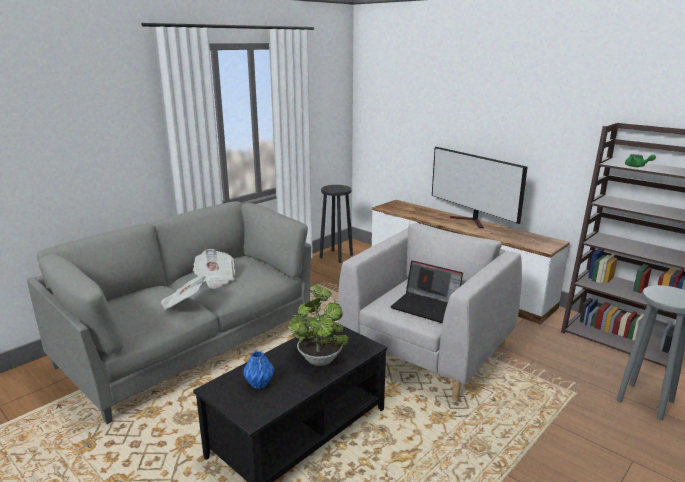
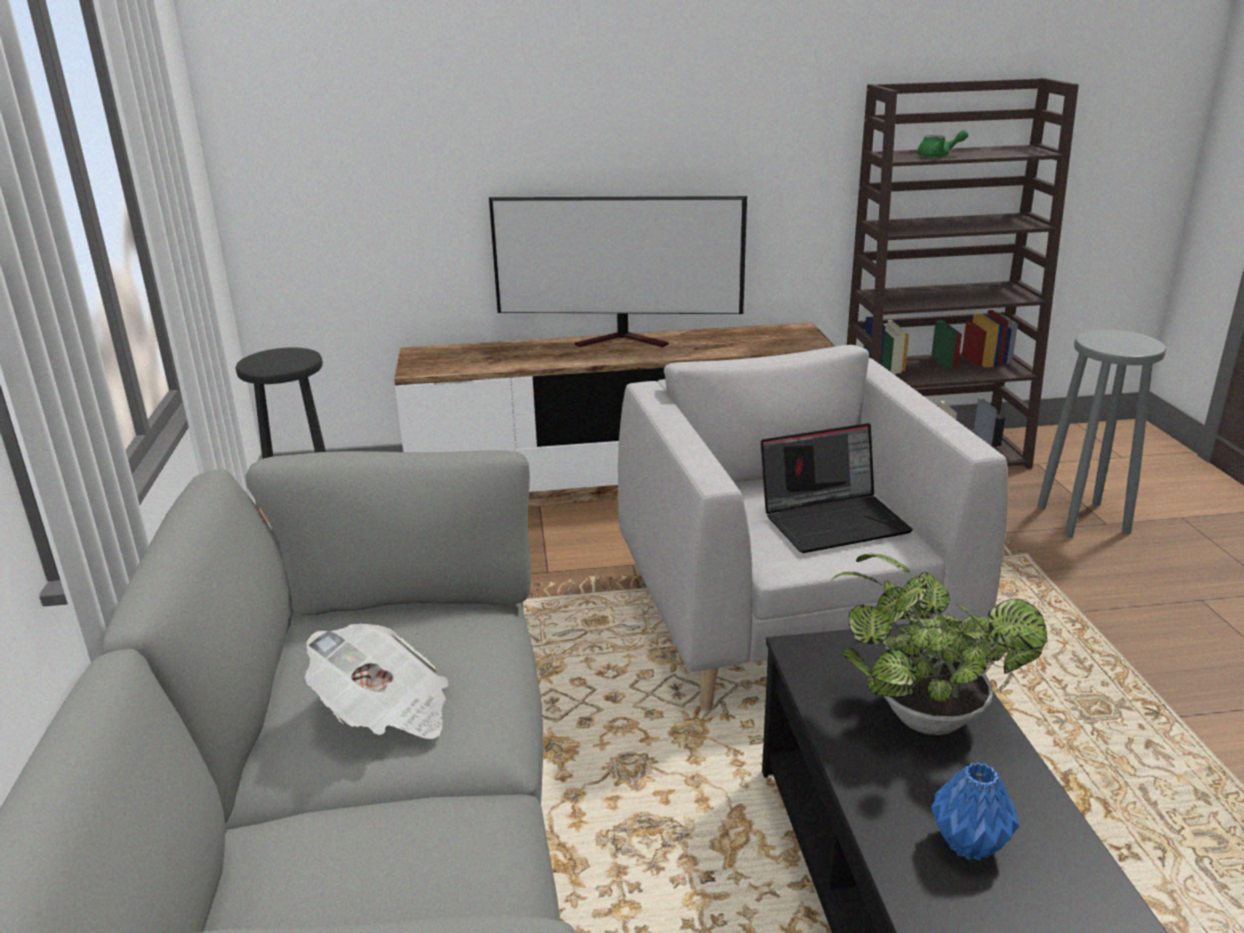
camera: 50 degrees left, 5 degrees up
newspaper [161,275,207,310] -> none

